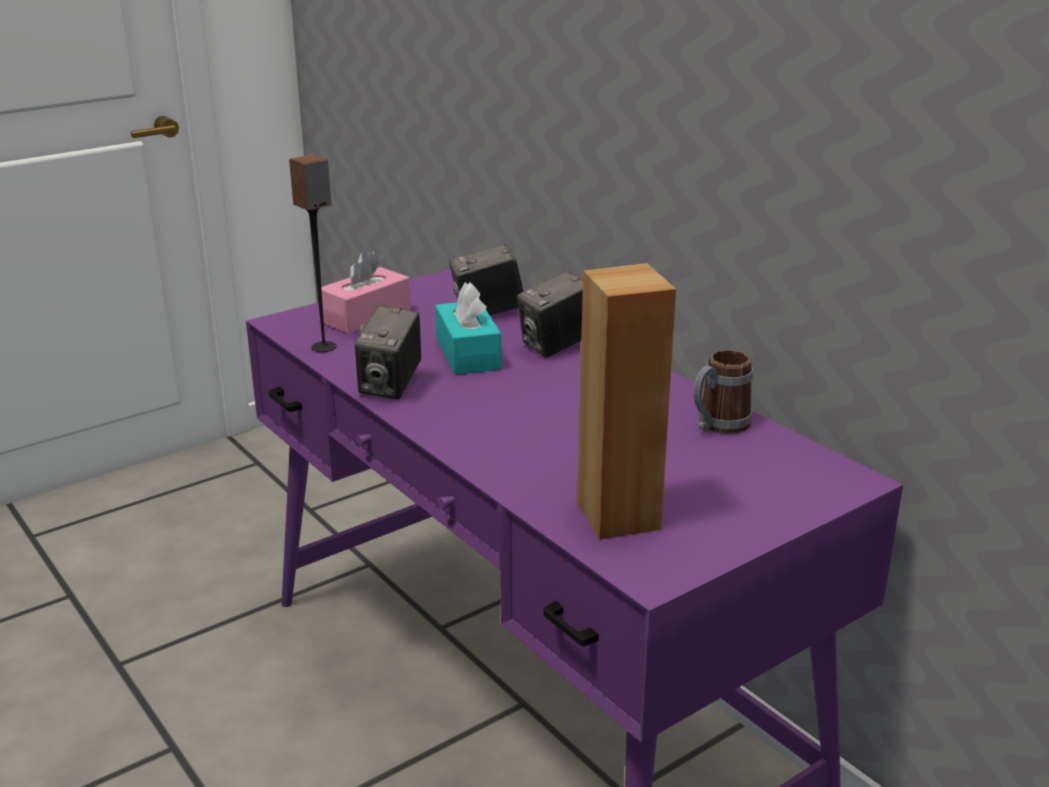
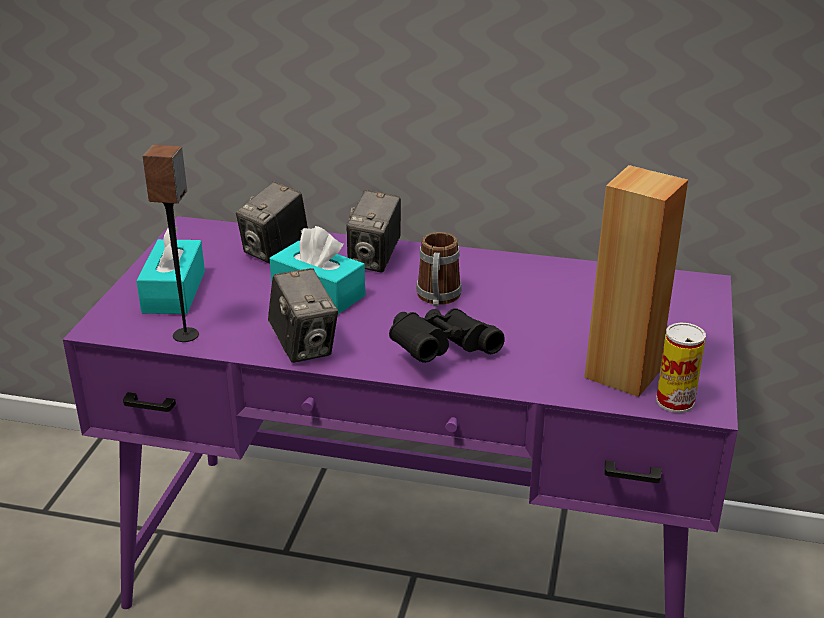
camera: 40 degrees left, 5 degrees up
pink tissue box [321,250,411,334] -> turquoise tissue box [136,227,205,314]
mug [694,349,753,434] -> mug moved to [416,232,462,307]
none -> black binoculars [389,308,505,363]
none -> can [656,323,706,413]

